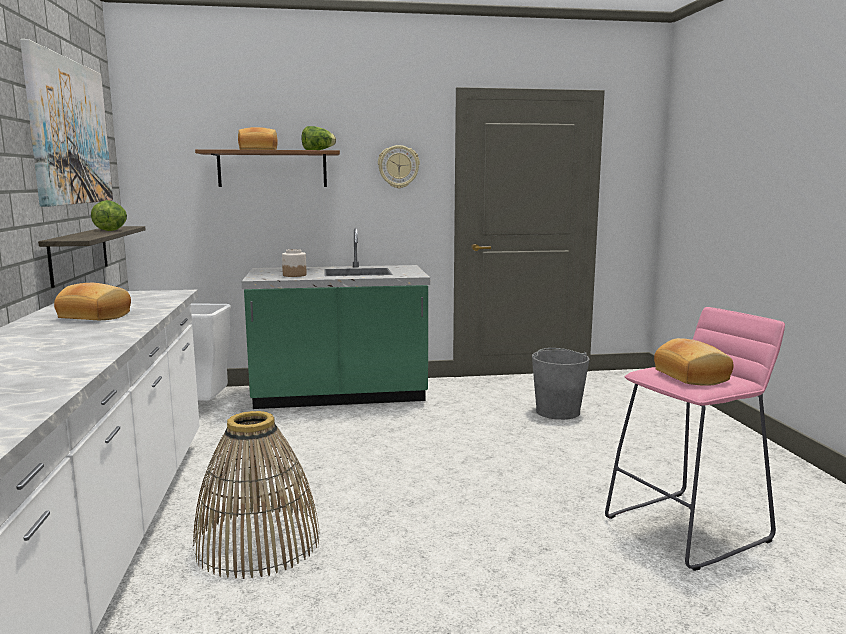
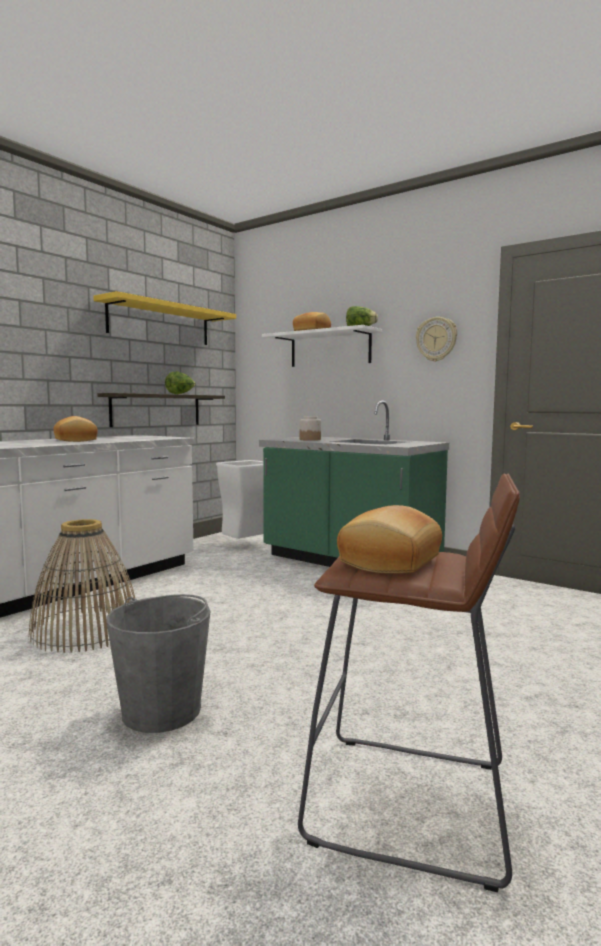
camera: 45 degrees right, 5 degrees down
picture [20,39,113,207] -> yellow shelf [93,291,236,345]
brown shelf [195,149,340,187] -> white shelf [262,325,383,367]
grey bucket [532,348,589,420] -> grey bucket moved to [106,594,211,733]
pink stool [605,307,785,571] -> brown stool [298,474,520,892]

